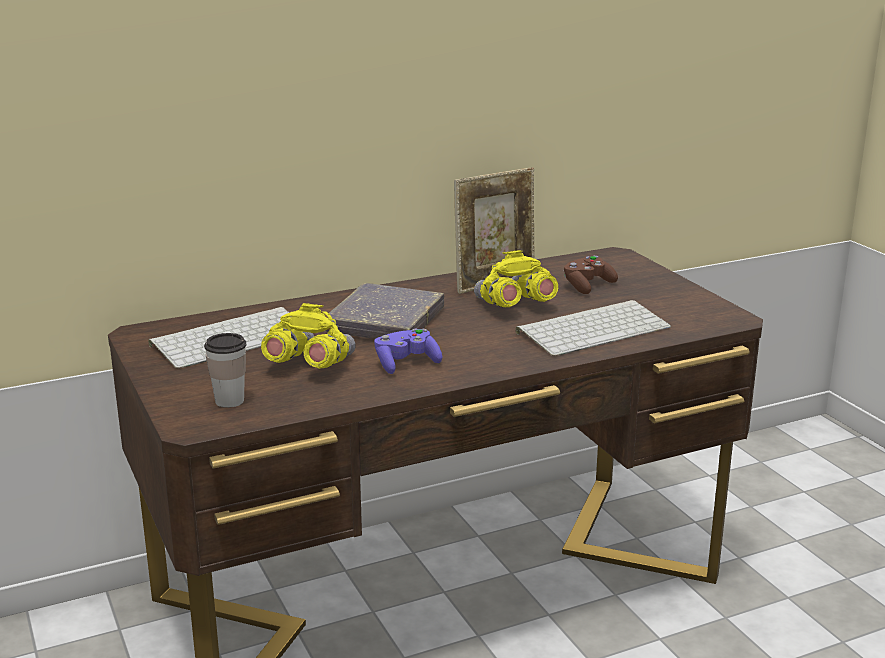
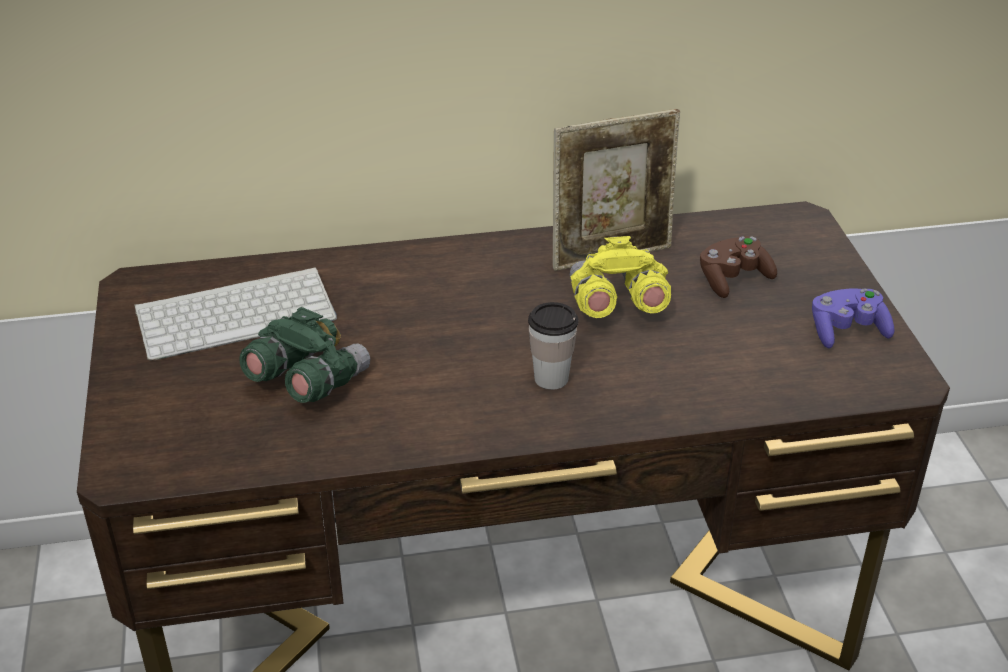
camera: 15 degrees right, 15 degrees up
cup [204,333,246,408] -> cup moved to [528,302,578,390]
yellow binoculars [261,303,355,369] -> green binoculars [239,307,370,403]
grey book [325,283,444,339] -> none
purple game controller [374,329,442,374] -> purple game controller moved to [812,289,894,349]
keyboard [515,300,671,356] -> none

